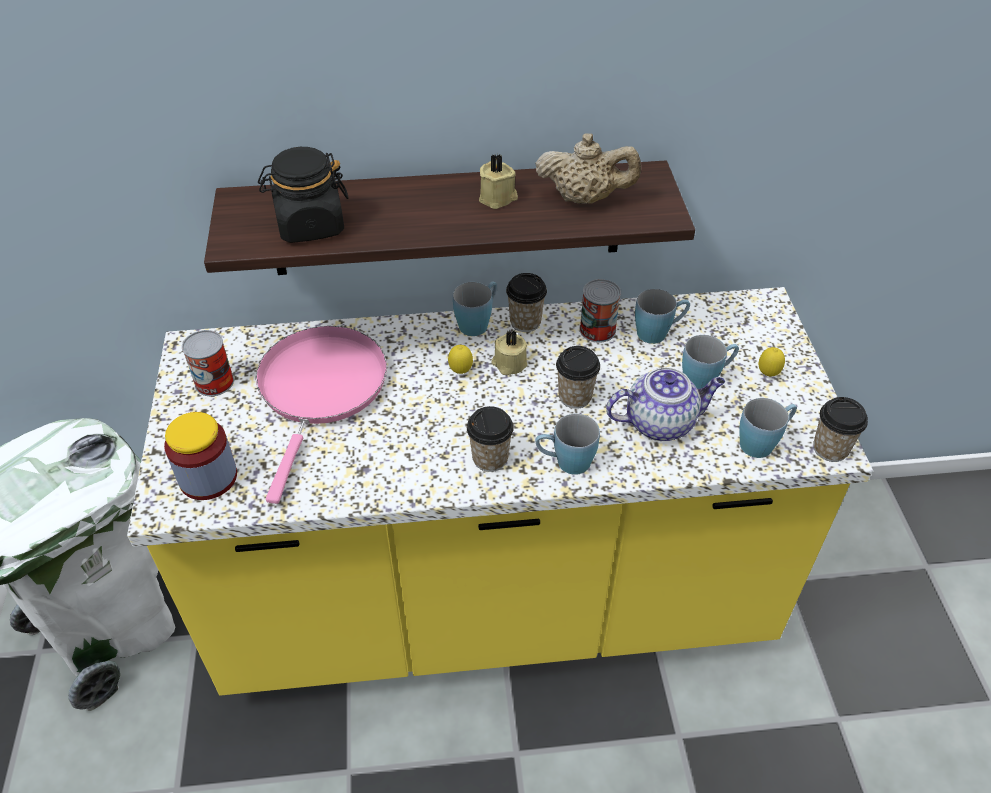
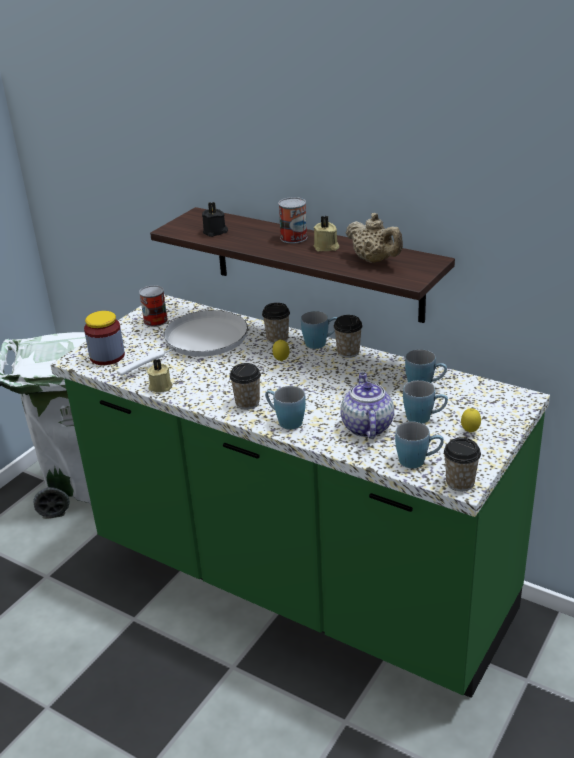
camera: 40 degrees right, 15 degrees down
yellow counter [127,287,873,696] -> green counter [50,295,550,698]
pink frying pan [256,326,387,504] -> white frying pan [117,310,248,376]
black jar [258,147,349,243] -> black candle [202,202,228,237]
beige candle [491,330,528,375] -> beige candle moved to [147,359,173,393]
cup [556,346,600,409] -> cup moved to [262,303,290,344]
can [580,279,621,343] -> can moved to [278,197,307,244]
teapot [606,367,725,441] -> teapot turned 120 degrees counterclockwise [340,373,394,439]

